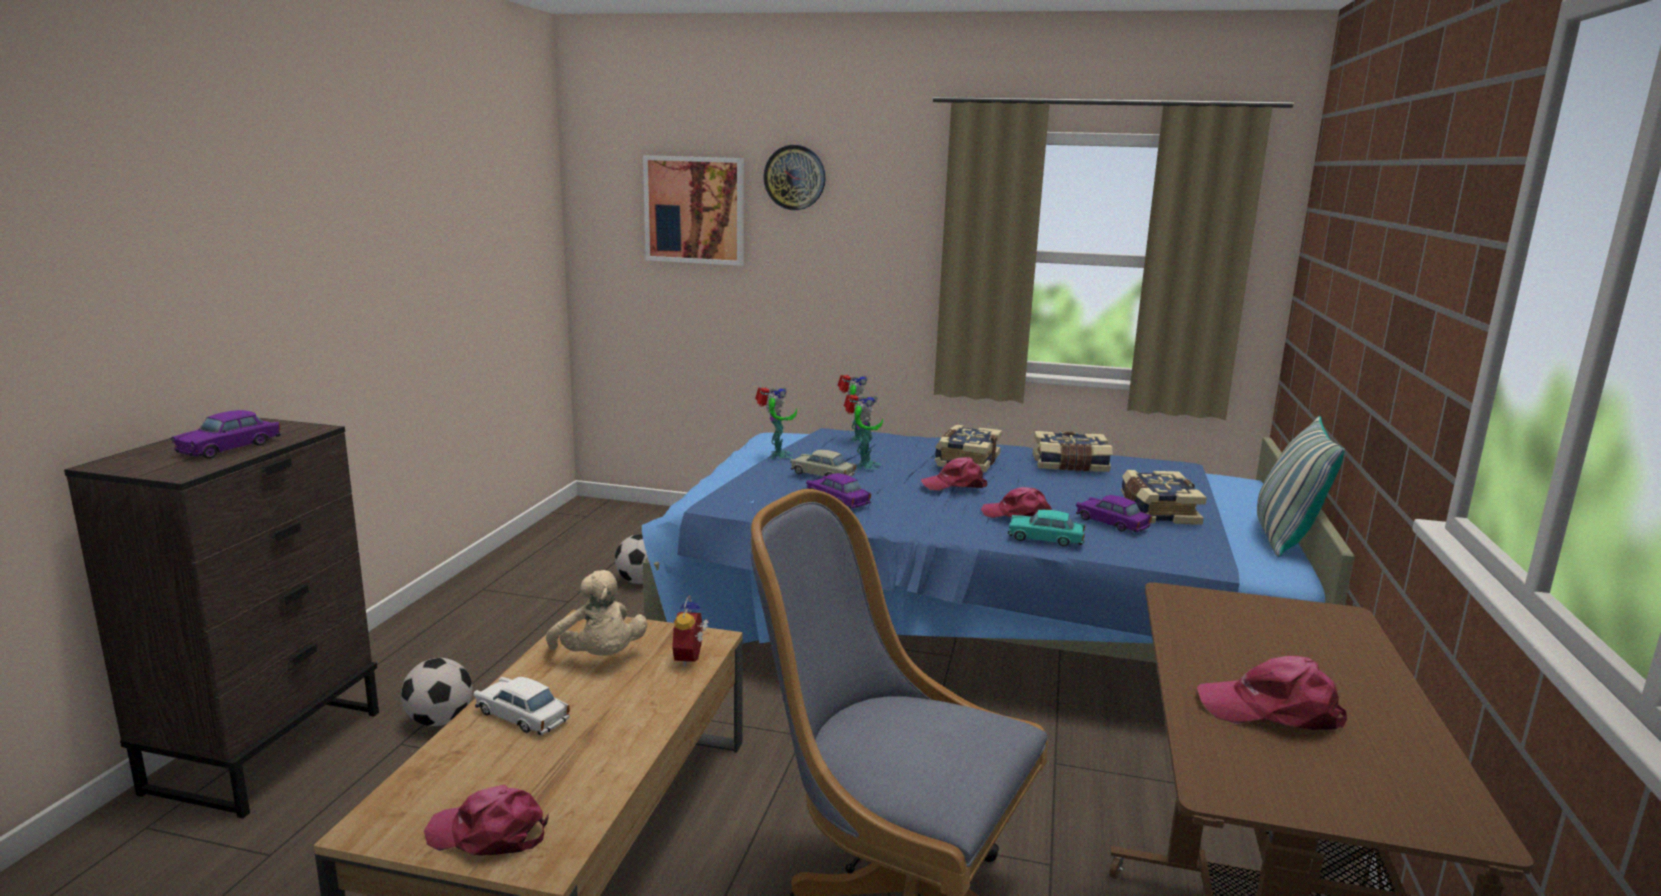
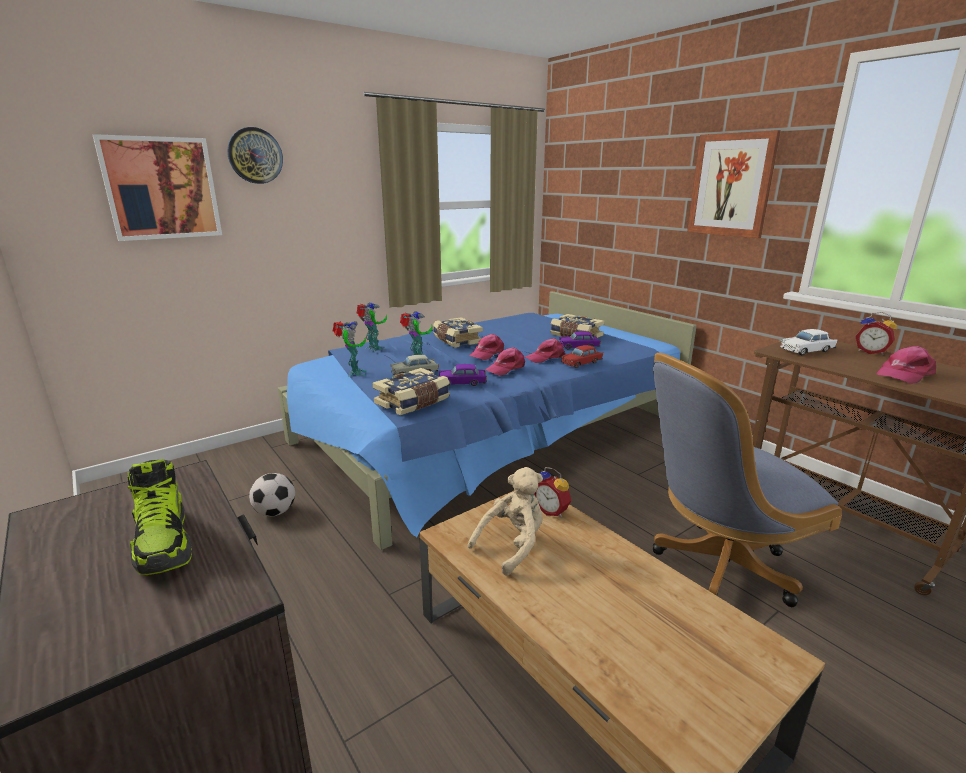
camera: 50 degrees left, 5 degrees up
purple toy car [171,410,281,459] -> shoe [128,459,192,575]
football [401,658,473,726] -> none
pink cap [424,784,549,856] -> pink cap moved to [485,347,525,376]
white toy car [473,677,570,735] -> white toy car moved to [780,329,838,355]
beige plush toy [546,570,648,656] -> beige plush toy turned 45 degrees counterclockwise [468,467,543,576]
toy robot [755,387,797,459] -> toy robot turned 45 degrees clockwise [333,321,367,377]
turquoise toy car [1008,510,1085,546] -> red toy car [561,345,603,368]
book [1032,431,1113,472] -> book moved to [373,368,450,415]
pillow [1257,416,1344,557] -> none
none -> picture [687,130,781,238]
none -> alarm clock [855,312,897,355]

